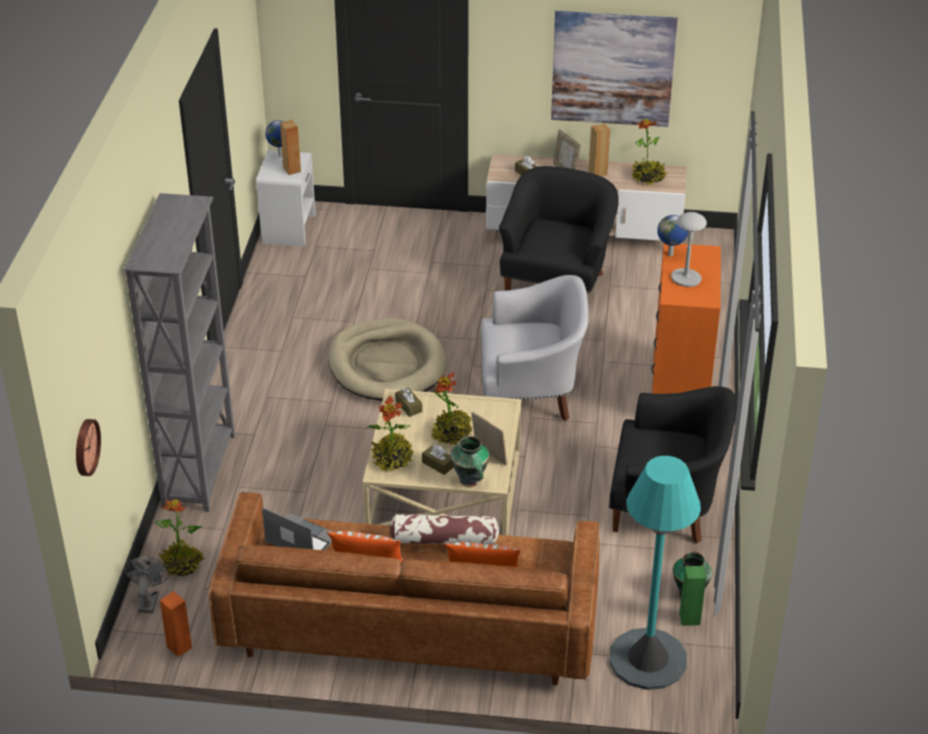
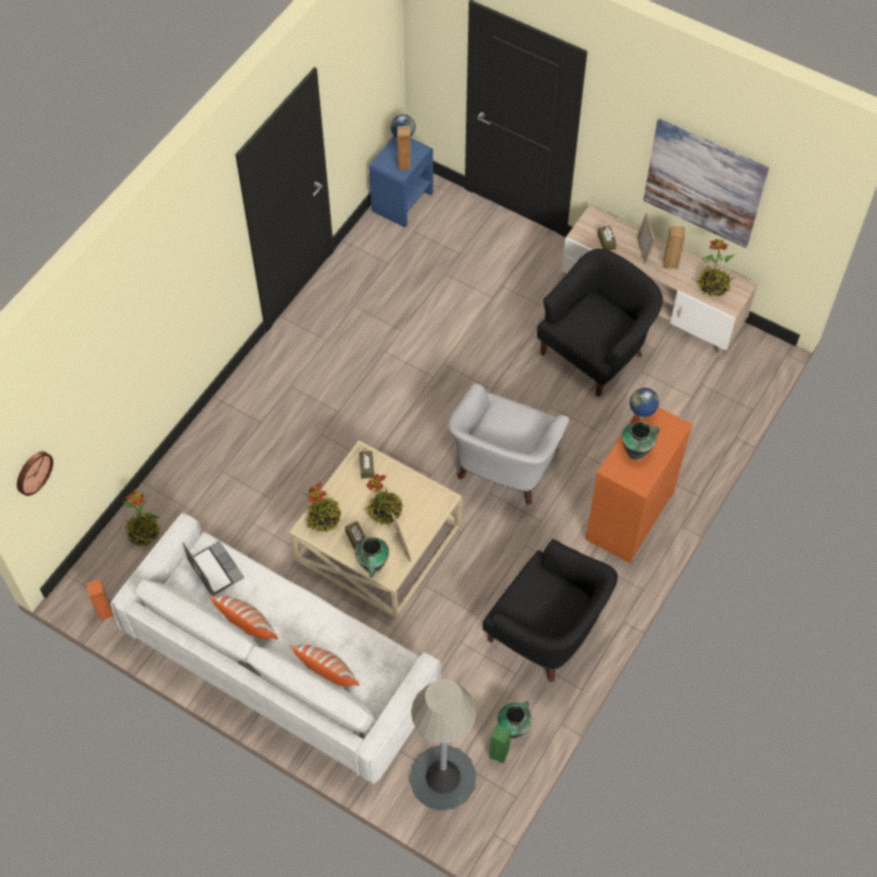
camera: 25 degrees right, 20 degrees up
grey bookcase [124,193,235,512] -> none
grey fan [124,556,169,613] -> none
brown sofa [209,492,599,686] -> white sofa [111,513,441,784]
white nightstand [256,150,316,246] -> blue nightstand [369,136,433,228]
beige dog bed [328,318,448,401] -> none
pillow [390,514,499,545] -> none
white armchair [480,275,589,421] -> white armchair turned 90 degrees clockwise [448,383,569,505]
turquoise floor lamp [609,456,701,690] -> grey floor lamp [410,679,476,811]
grey table lamp [671,212,707,287] -> vase [622,421,660,460]

